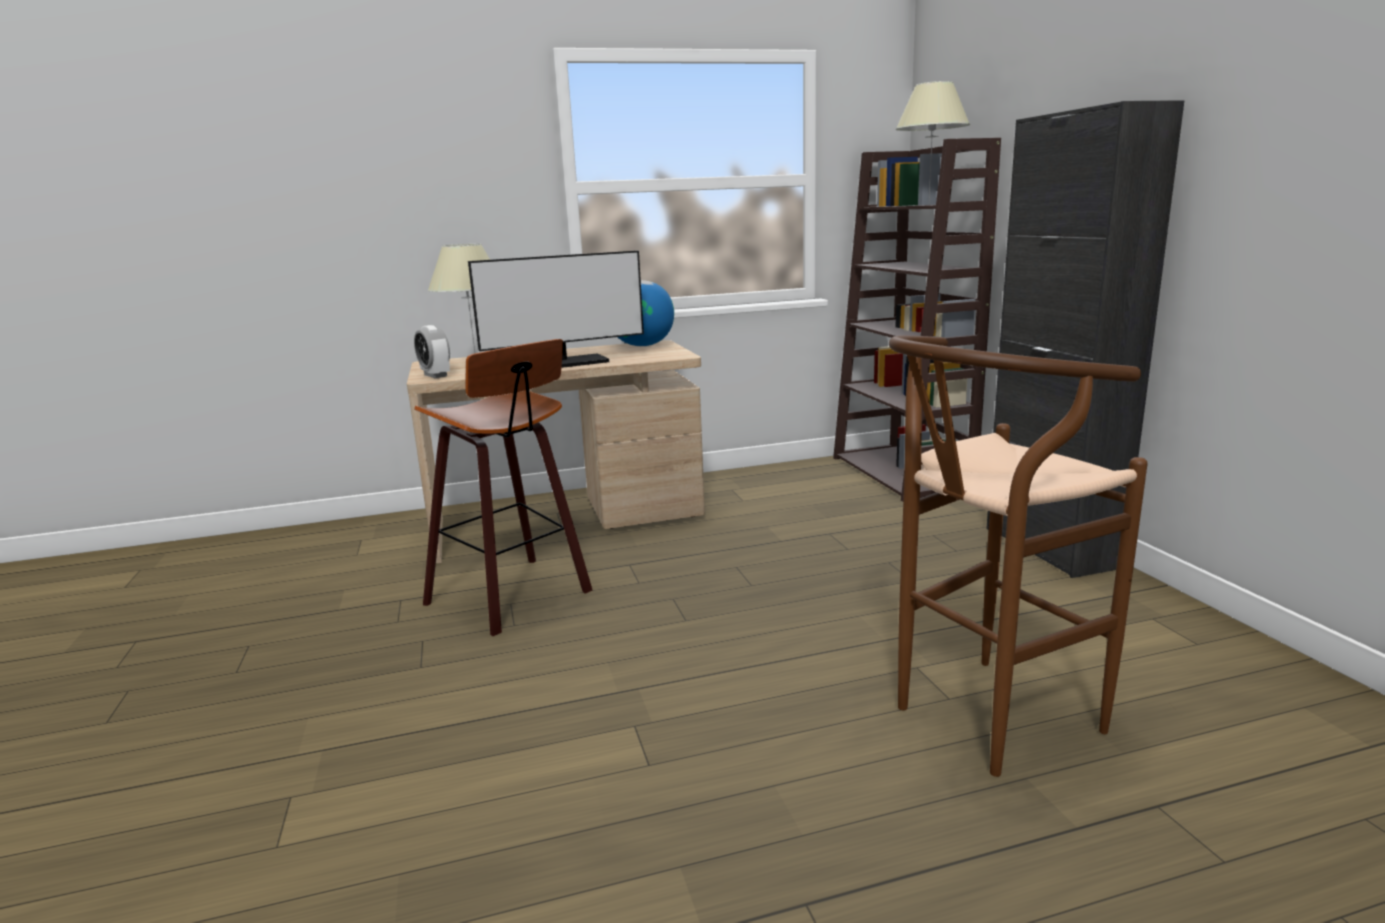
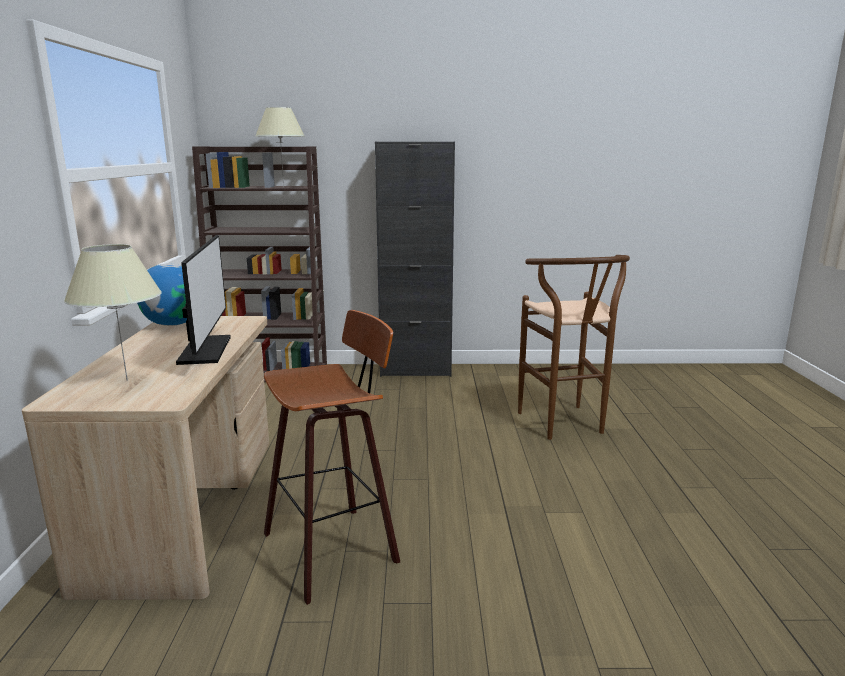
camera: 75 degrees left, 0 degrees up
alarm clock [414,325,450,378] -> none

